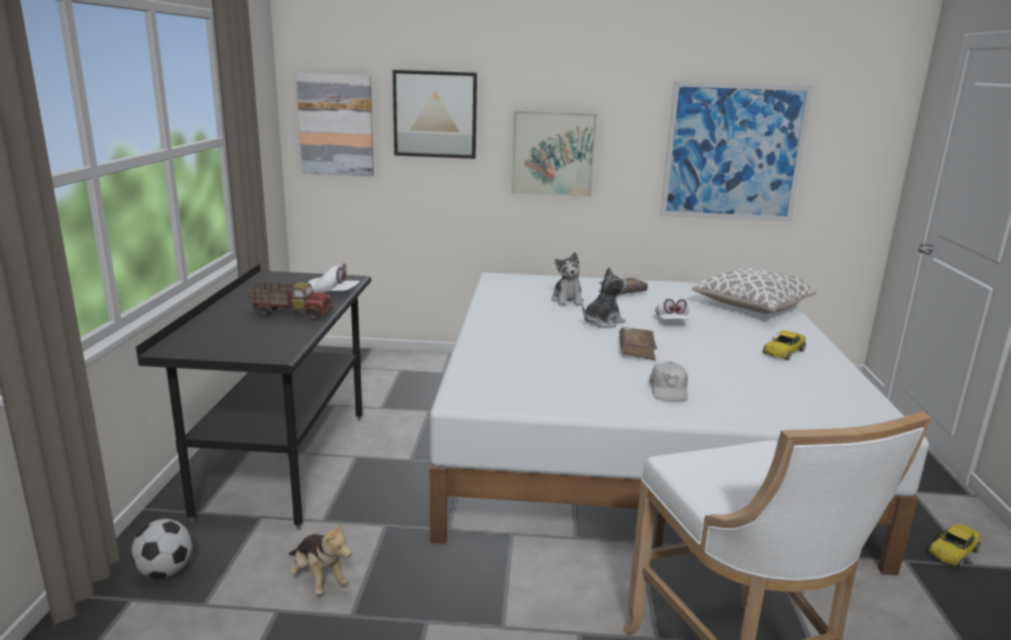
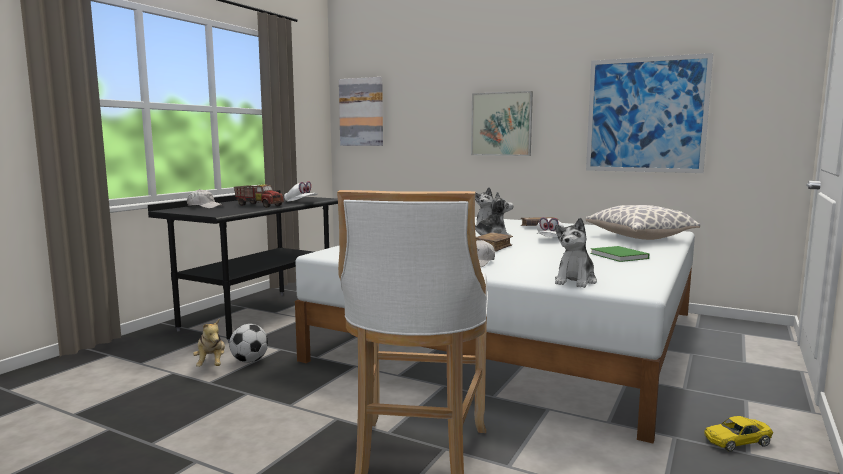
camera: 25 degrees right, 10 degrees down
football [131,519,193,578] -> football moved to [229,324,268,363]
picture [393,70,477,159] -> none
yellow toy car [763,330,806,360] -> green book [590,246,649,262]
none -> white cap [187,189,224,209]
none -> plush toy [555,218,597,288]

